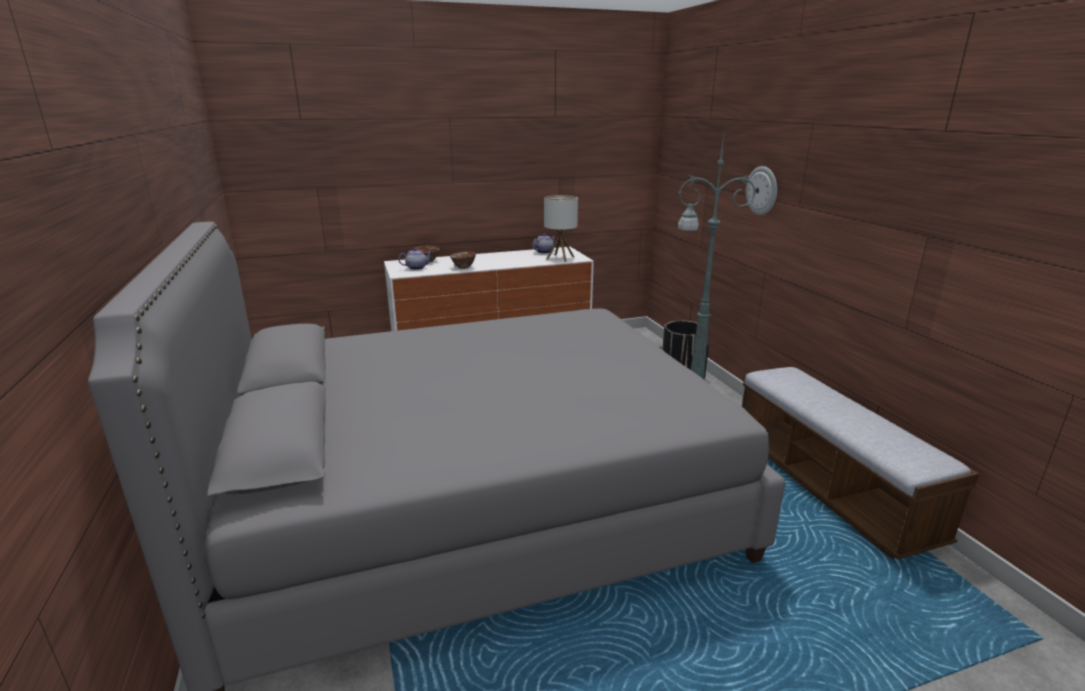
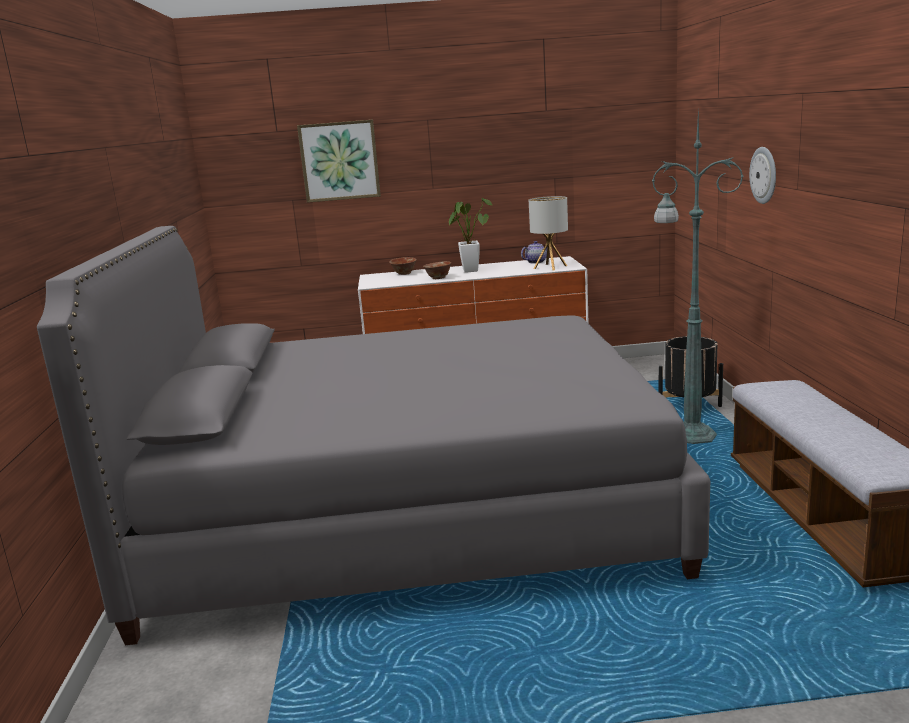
camera: 15 degrees right, 5 degrees down
teapot [398,248,432,270] -> none
none -> picture [297,120,381,203]
none -> potted plant [449,198,493,273]

